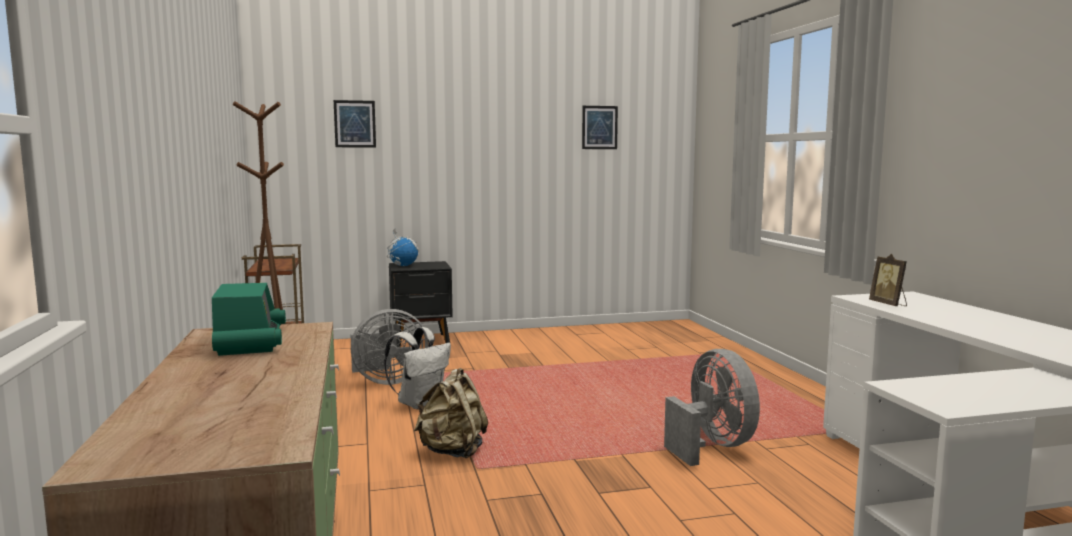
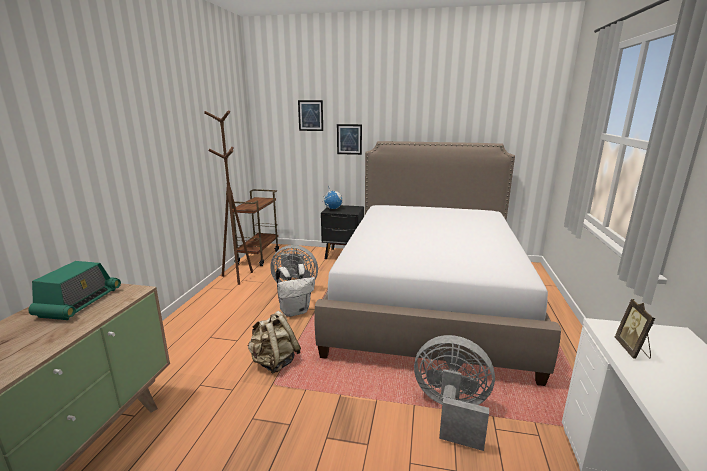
camera: 25 degrees right, 10 degrees up
picture [582,106,618,149] -> picture moved to [337,124,362,155]
grey fan [664,349,760,466] -> grey fan turned 75 degrees counterclockwise [414,335,495,451]
none -> bed [314,141,561,386]

